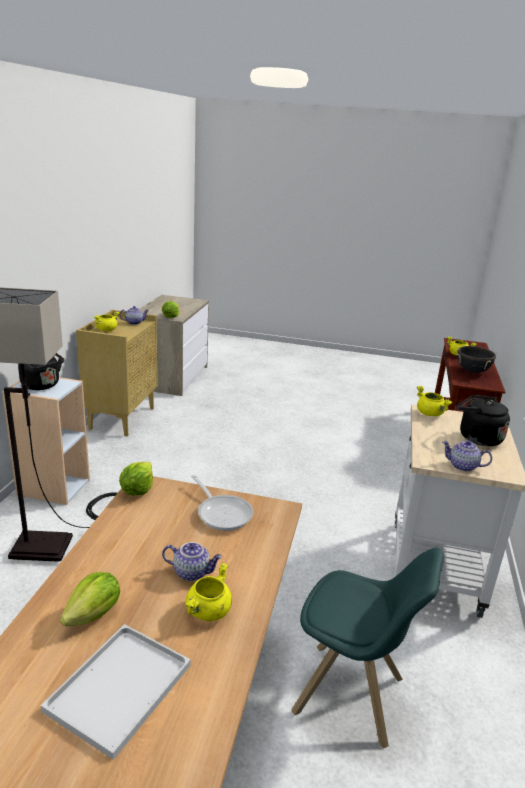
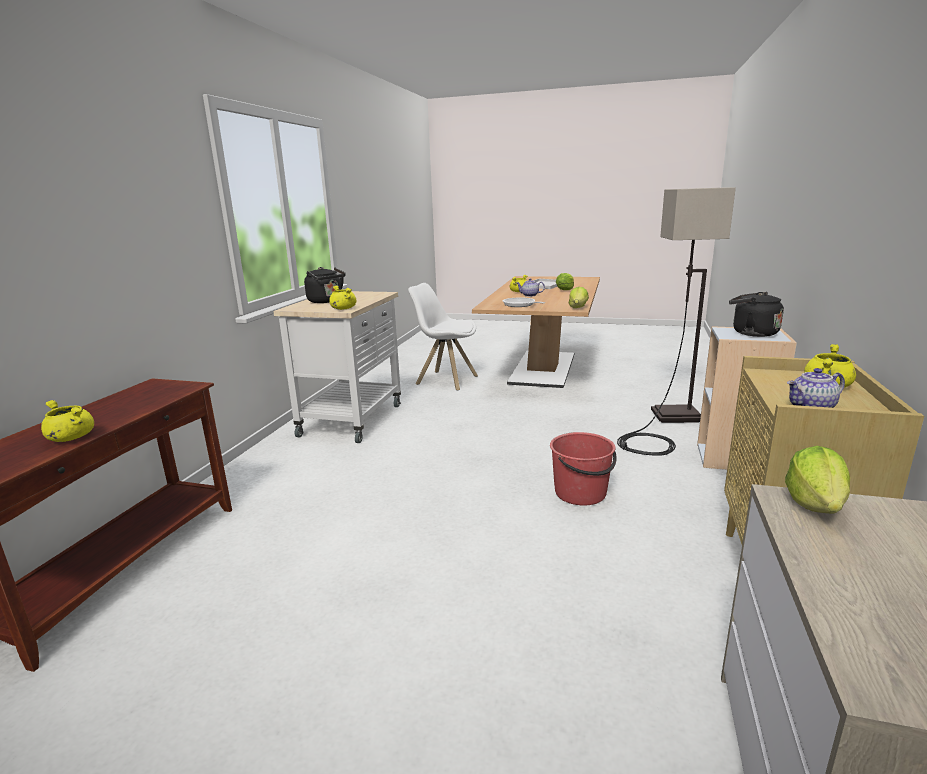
camera: 175 degrees left, 5 degrees down
turquoise chair [291,548,444,748] -> white chair [408,283,478,391]
teapot [442,440,492,472] -> none
black cooking pot [456,345,497,373] -> none
none -> red bucket [550,432,617,505]

